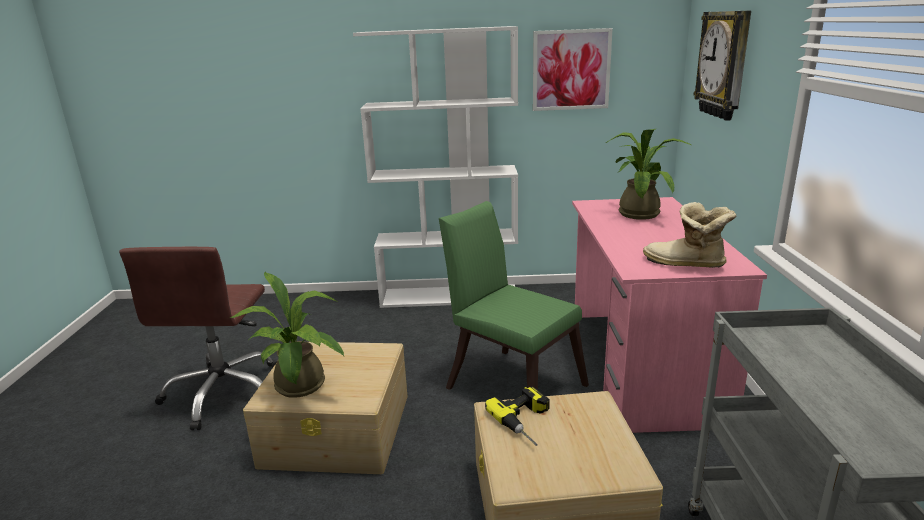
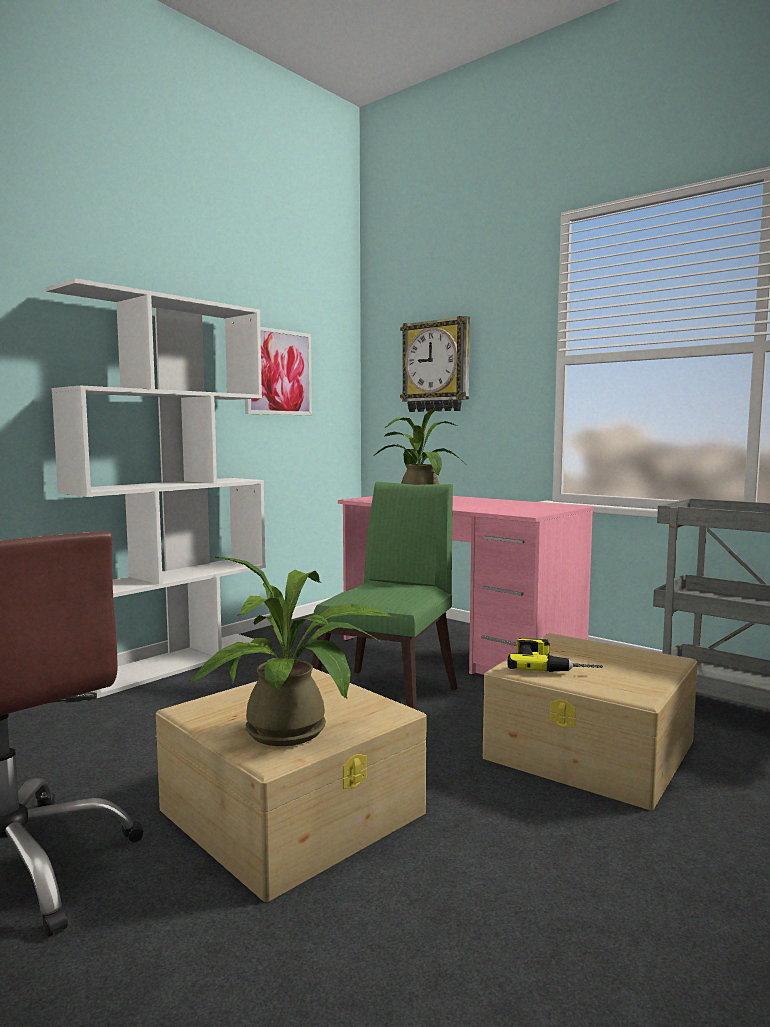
camera: 50 degrees left, 15 degrees down
green chair [439,201,589,390] -> green chair turned 120 degrees clockwise [311,481,458,710]
boot [643,202,736,268] -> none

